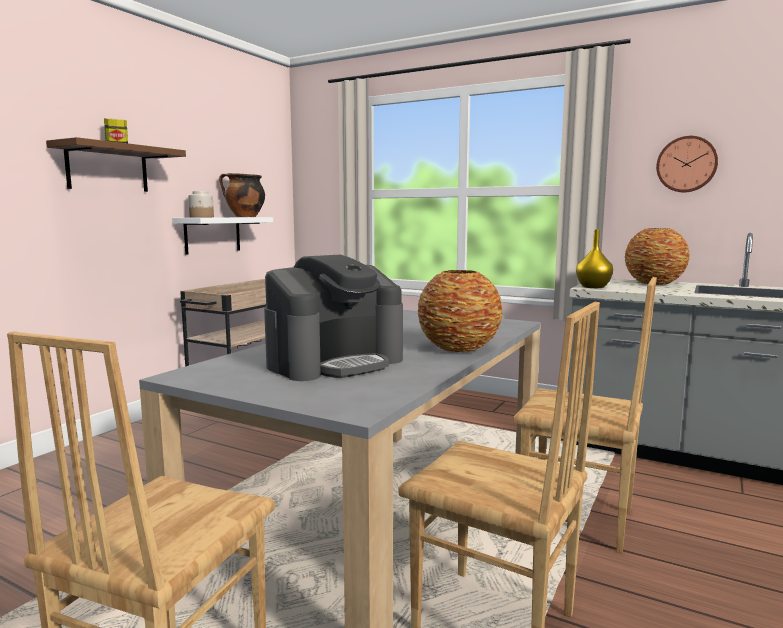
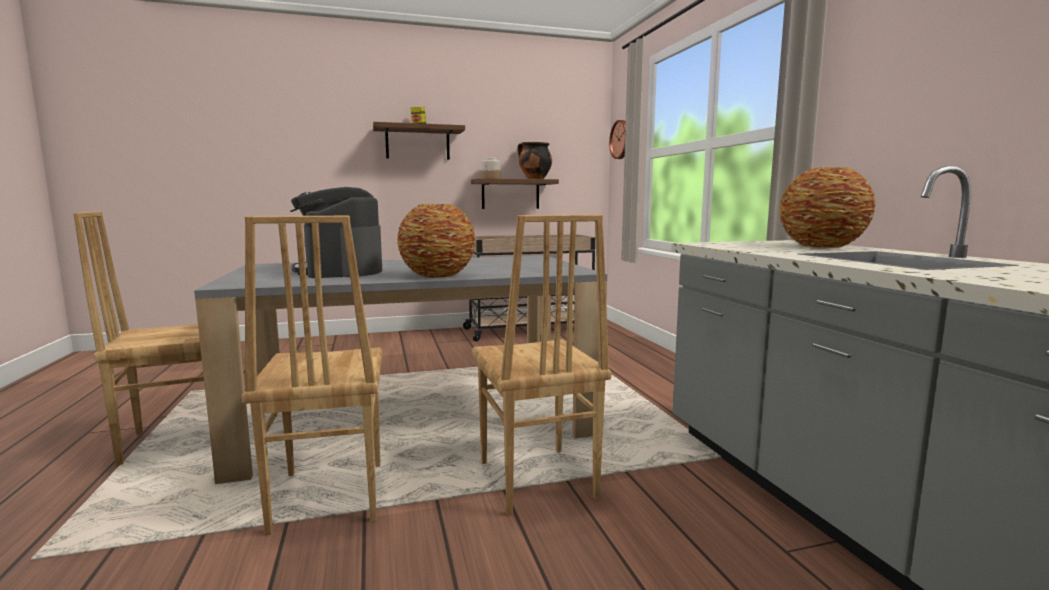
camera: 45 degrees right, 0 degrees up
white shelf [172,217,273,255] -> brown shelf [471,178,559,209]
coffee machine [264,255,403,381] -> coffee machine turned 60 degrees clockwise [290,187,382,278]
yellow vase [576,230,613,288] -> none
wall clock [656,136,718,192] -> wall clock moved to [609,120,626,159]

